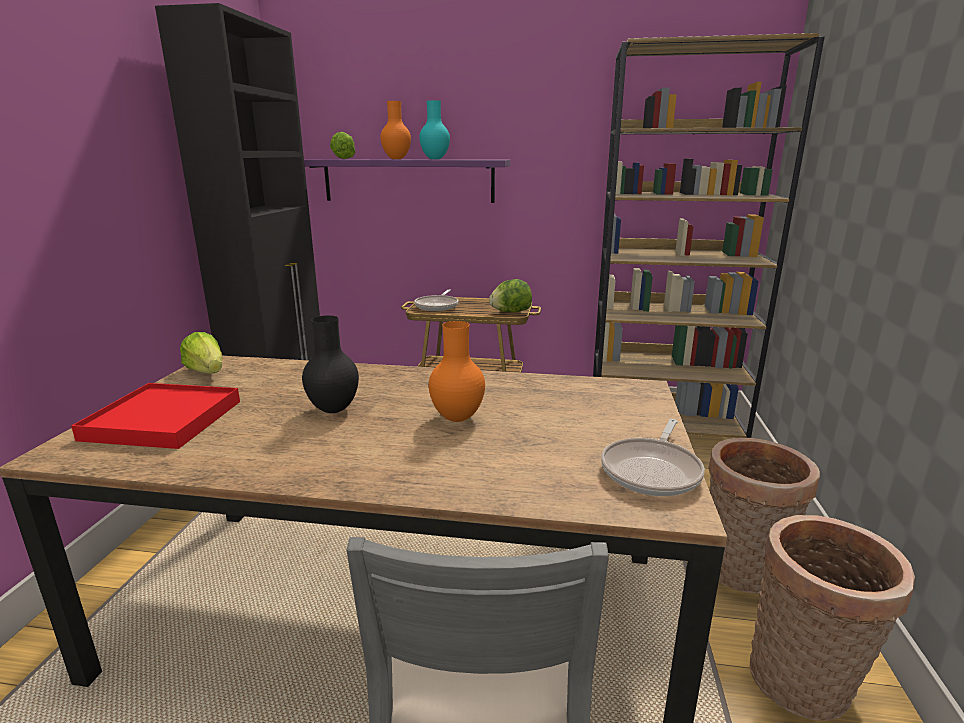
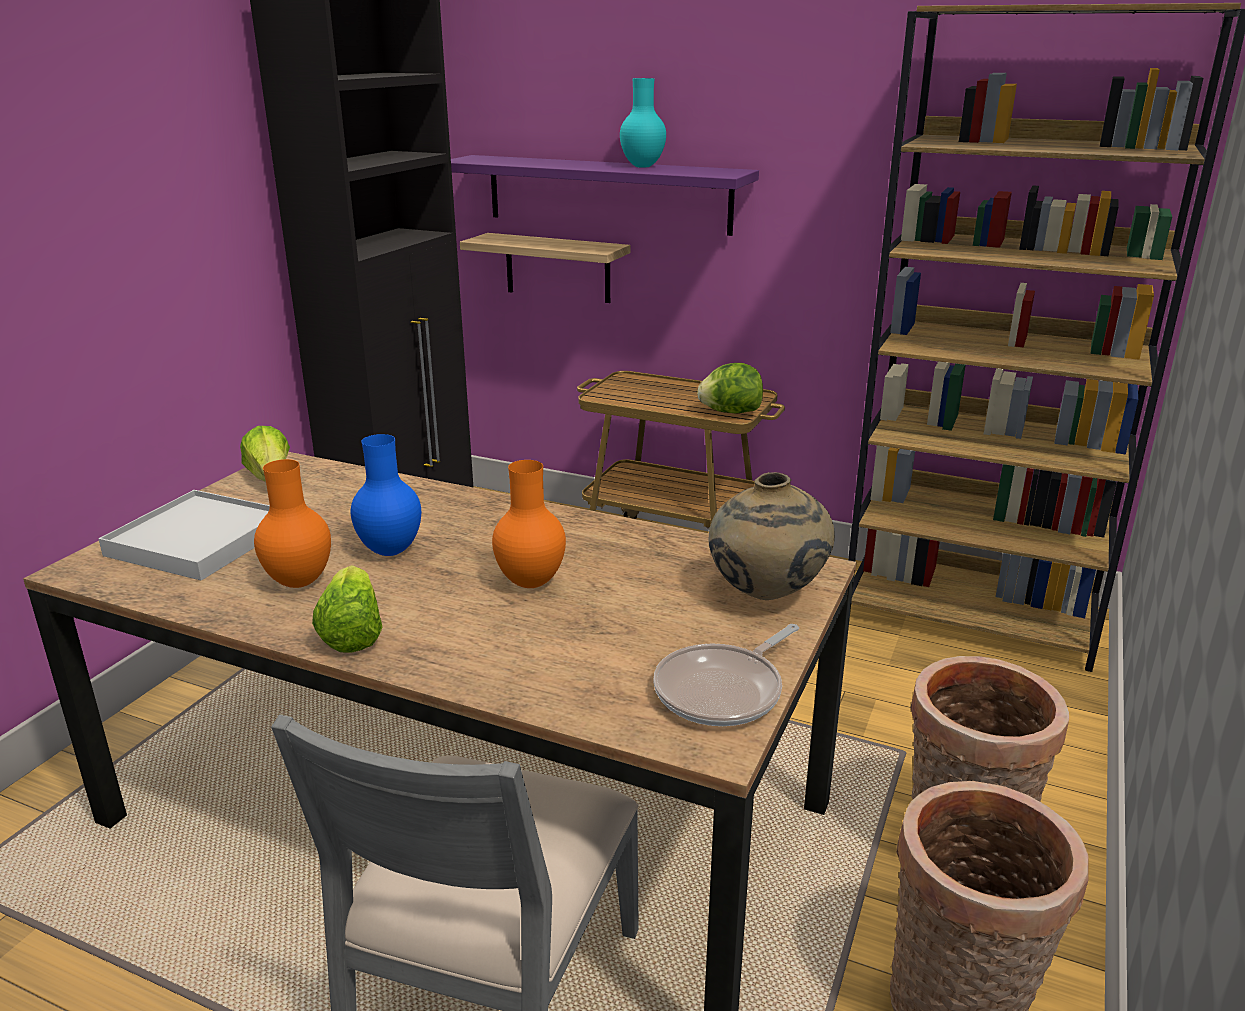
camera: 15 degrees right, 5 degrees up
red tray [71,383,240,449] -> white tray [98,490,270,580]
black vase [302,315,359,413] -> blue vase [351,434,421,556]
lettuce [330,132,355,159] -> lettuce moved to [312,565,383,653]
orange vase [380,101,411,159] -> orange vase moved to [254,459,331,588]
frying pan [415,289,458,311] -> none
none -> shelf [460,233,631,303]
none -> beige vase [709,472,835,600]

